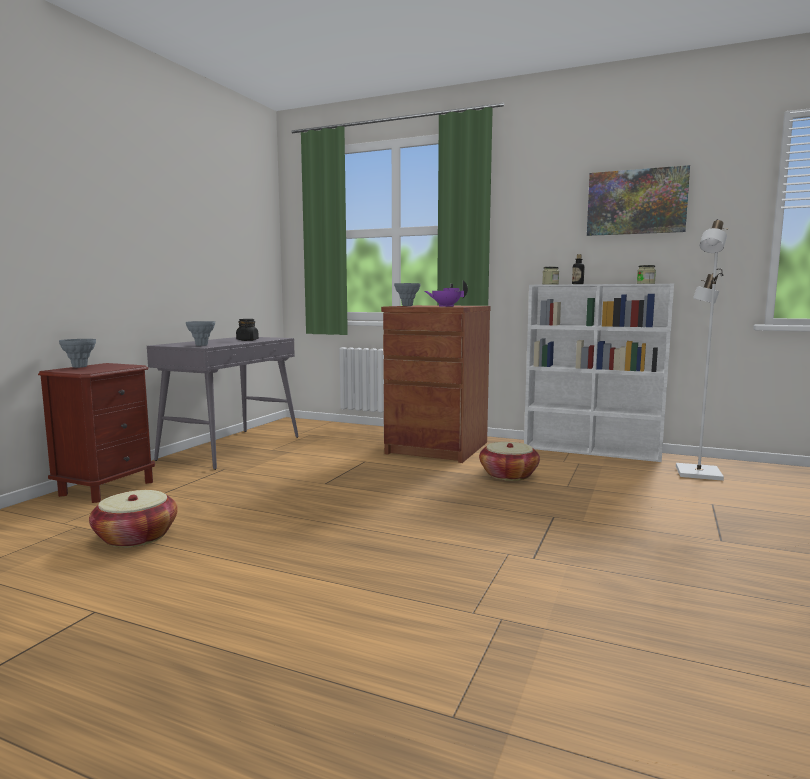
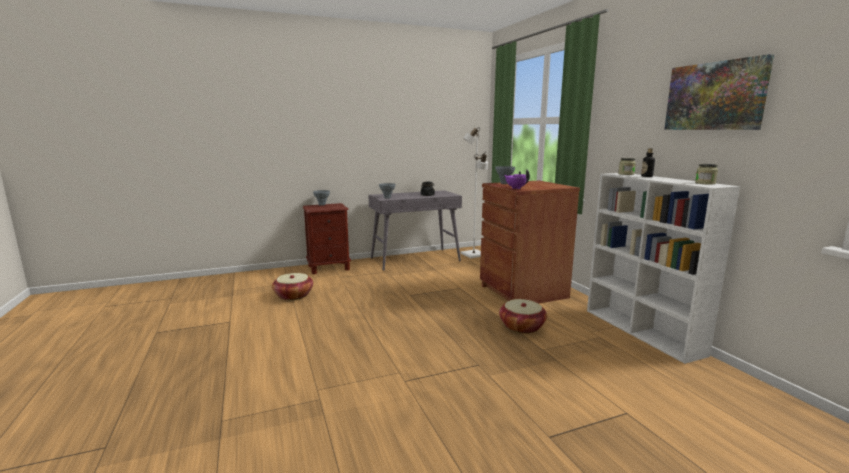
camera: 45 degrees right, 5 degrees up
white floor lamp [676,219,727,481] -> white floor lamp moved to [461,127,488,258]

